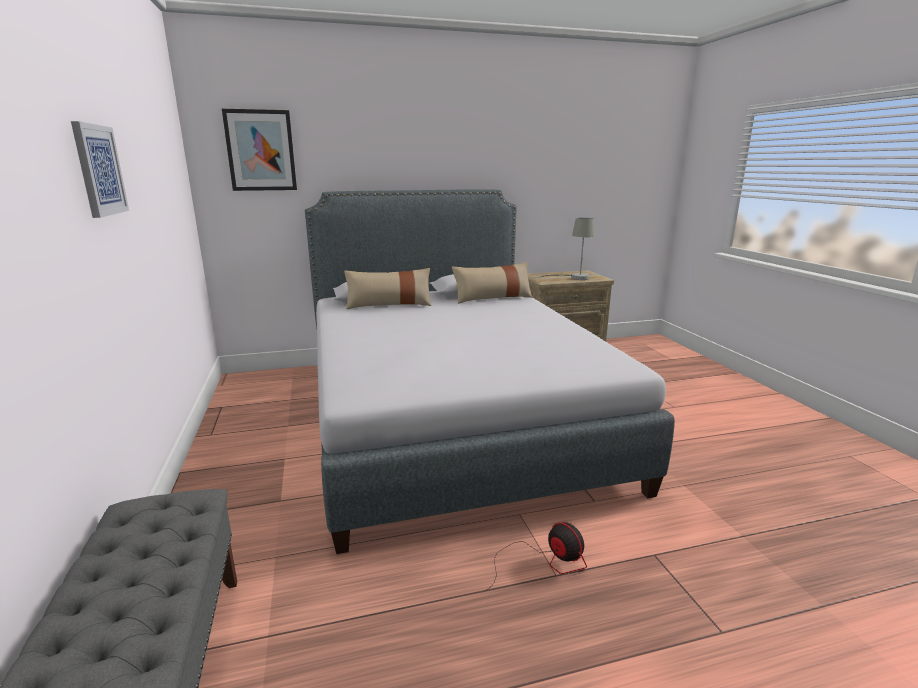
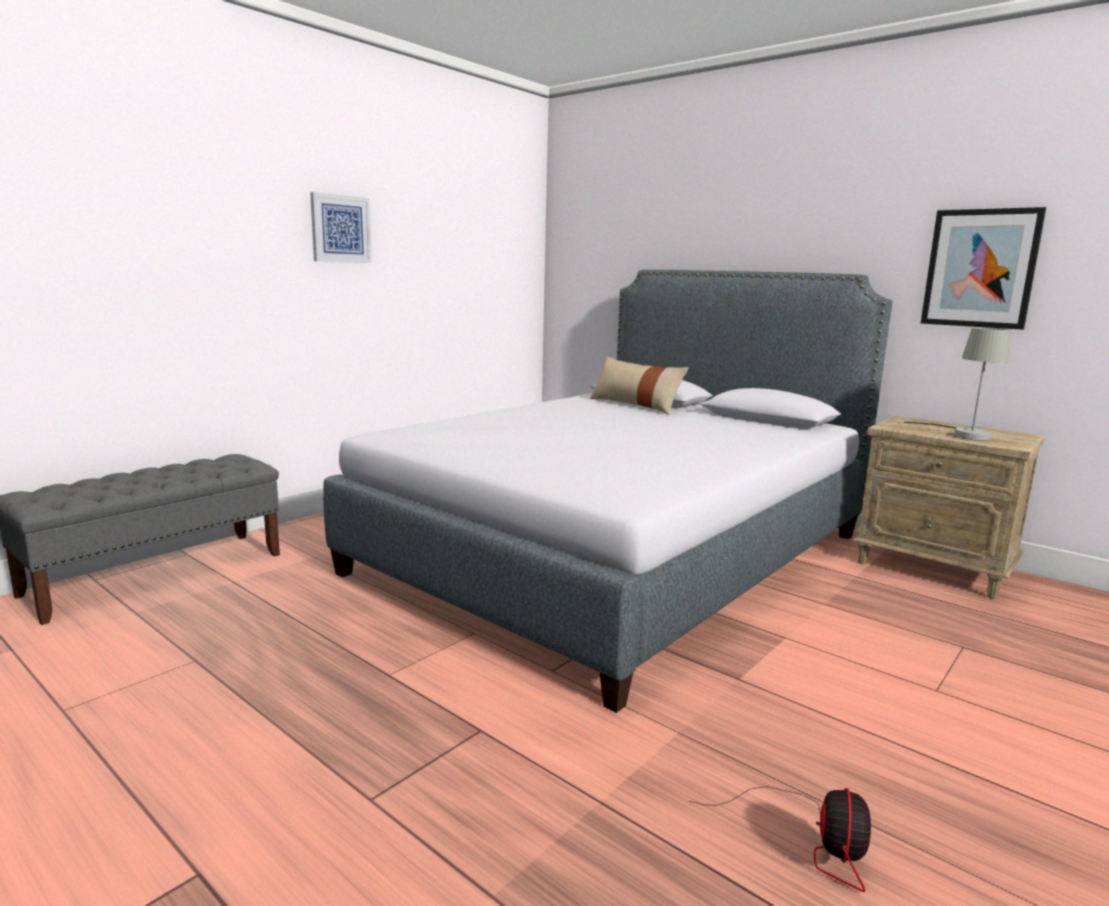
camera: 55 degrees right, 5 degrees down
picture [222,109,297,191] -> picture moved to [921,207,1046,330]
beige pillow [452,262,533,304] -> none
fan [482,522,587,593] -> fan moved to [689,786,871,892]

